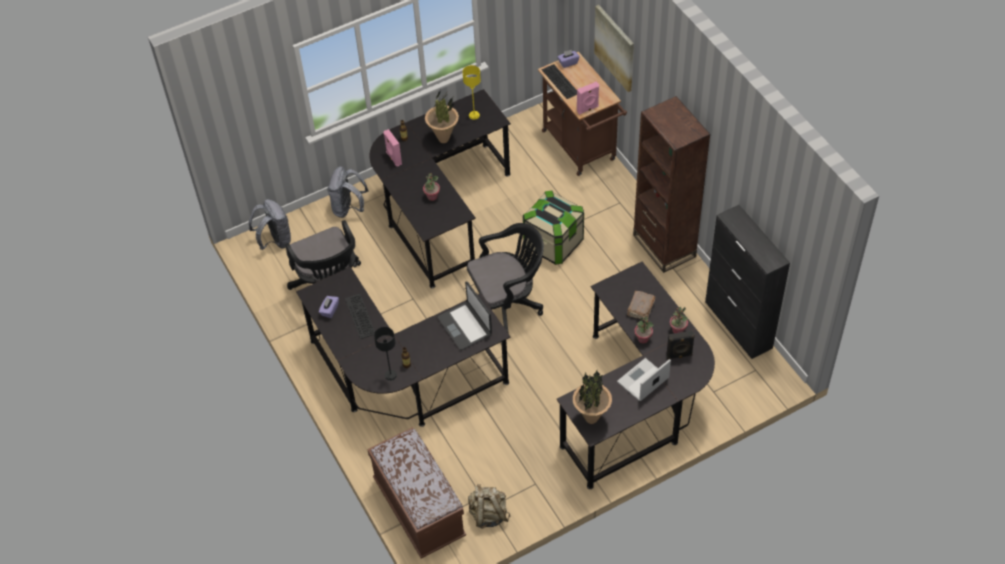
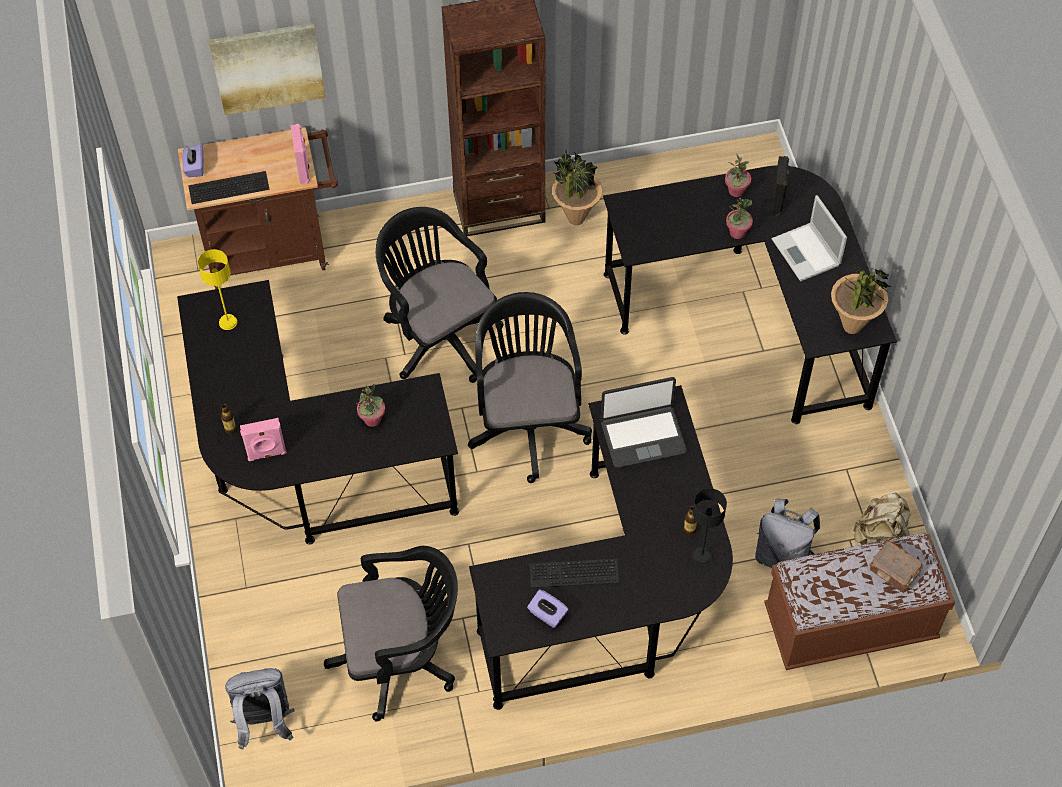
camera: 75 degrees left, 5 degrees up
grey backpack [327,166,369,218] -> grey backpack moved to [755,498,820,568]
potted plant [425,90,459,143] -> potted plant moved to [552,151,602,225]
storage box [523,191,584,265] -> black office chair [376,207,503,383]
brown book [627,291,655,321] -> brown book moved to [869,541,923,593]
black cabinet [705,205,790,359] -> none

